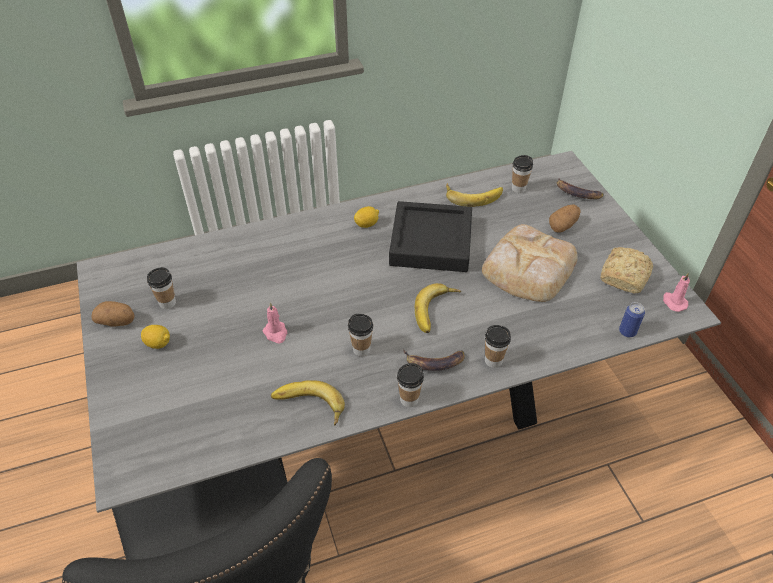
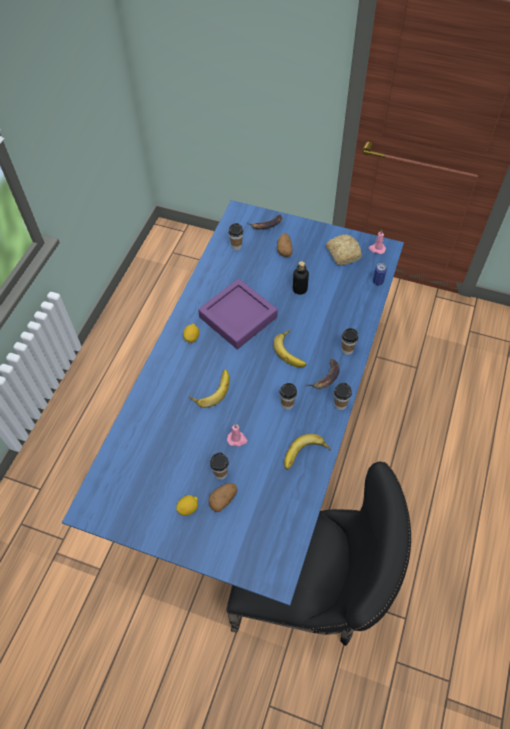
camera: 50 degrees left, 10 degrees up
grey dining table [77,151,721,513] -> blue dining table [62,200,404,606]
potato [91,301,135,326] -> potato moved to [209,483,237,512]
cup [147,267,176,309] -> cup moved to [210,453,229,480]
black tray [389,201,472,272] -> purple tray [198,279,278,349]
banana [446,183,503,207] -> banana moved to [189,369,230,408]
bread [482,224,578,302] -> bottle [293,261,309,295]

